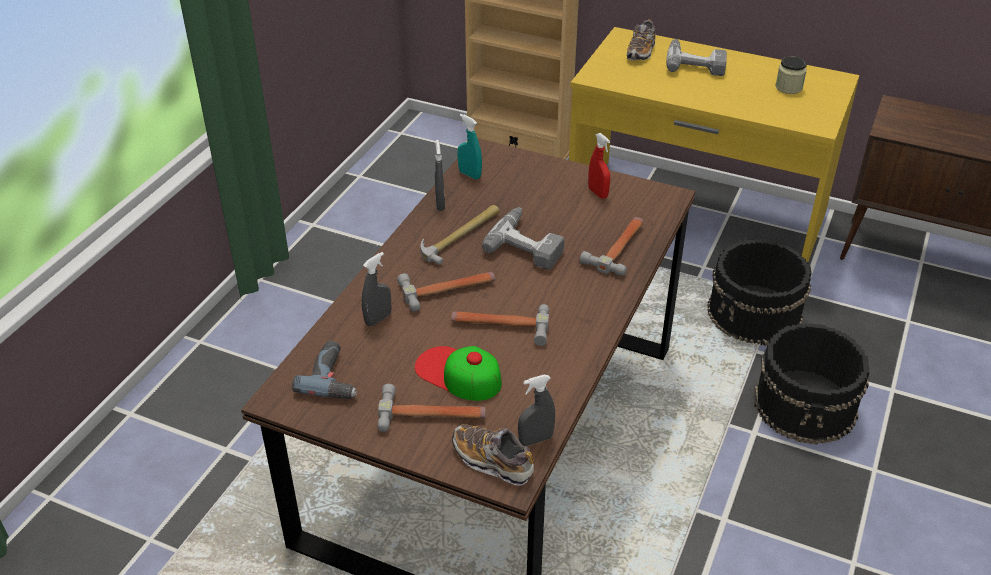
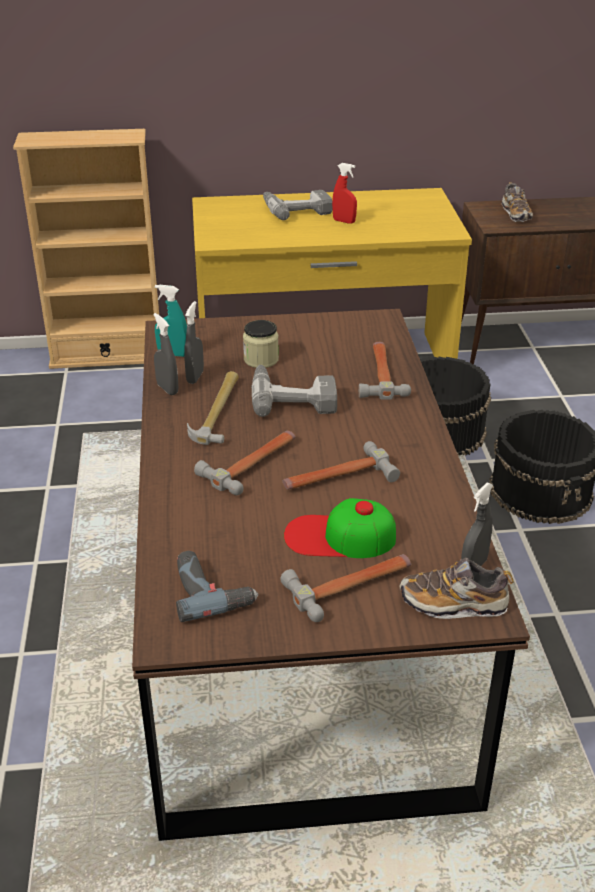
camera: 30 degrees left, 5 degrees down
grey spray bottle [362,252,391,326] -> grey spray bottle moved to [184,301,204,384]
red spray bottle [588,133,610,199] -> red spray bottle moved to [332,163,357,224]
shoe [627,19,656,61] -> shoe moved to [502,182,533,222]
jar [776,57,807,94] -> jar moved to [243,320,279,368]

